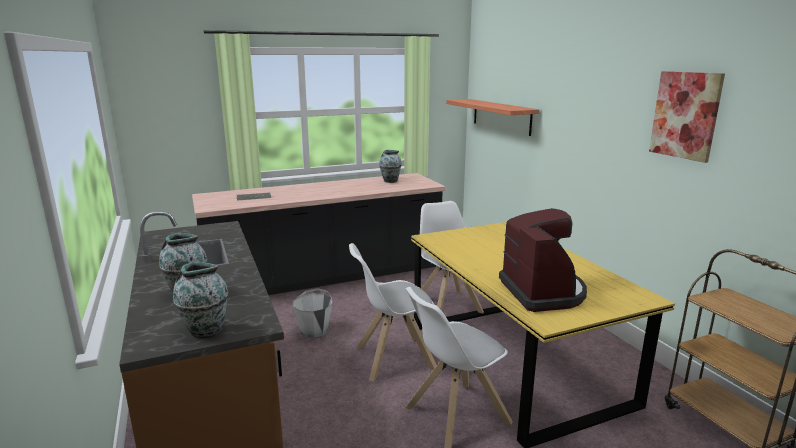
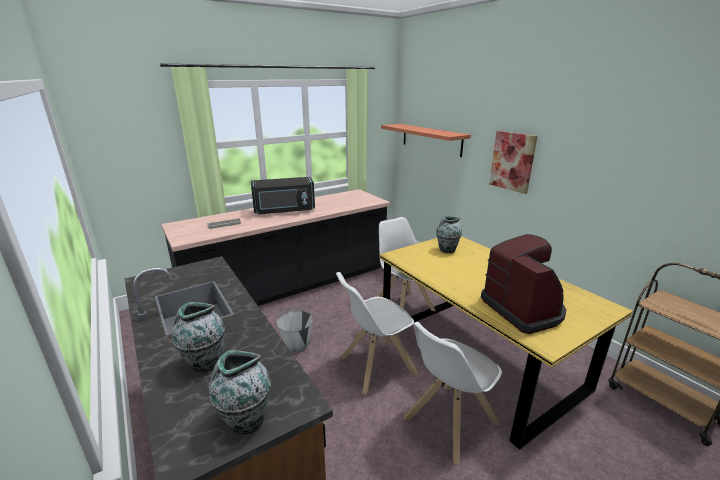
camera: 10 degrees left, 5 degrees up
vase [379,150,402,183] -> vase moved to [436,216,462,253]
picture [649,71,725,163] -> picture moved to [489,131,538,194]
none -> black microwave [251,177,315,215]

